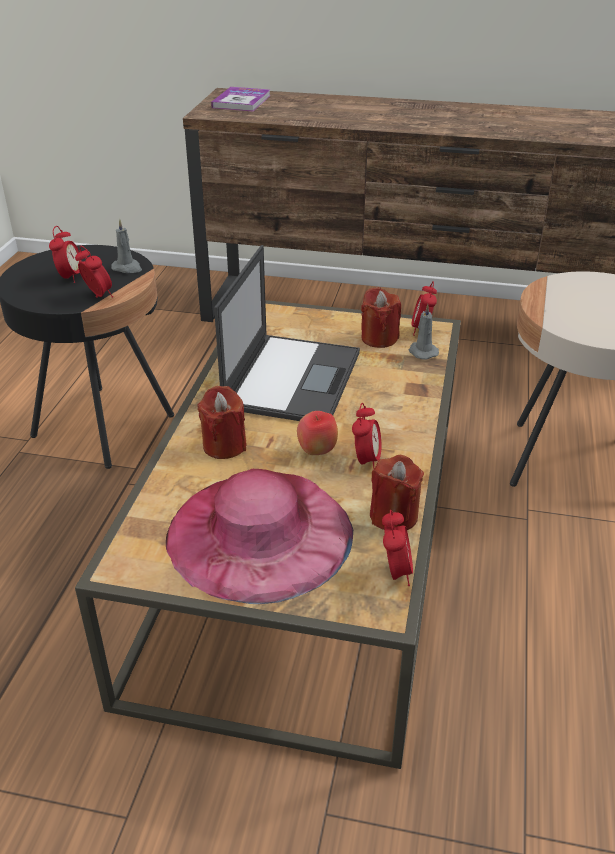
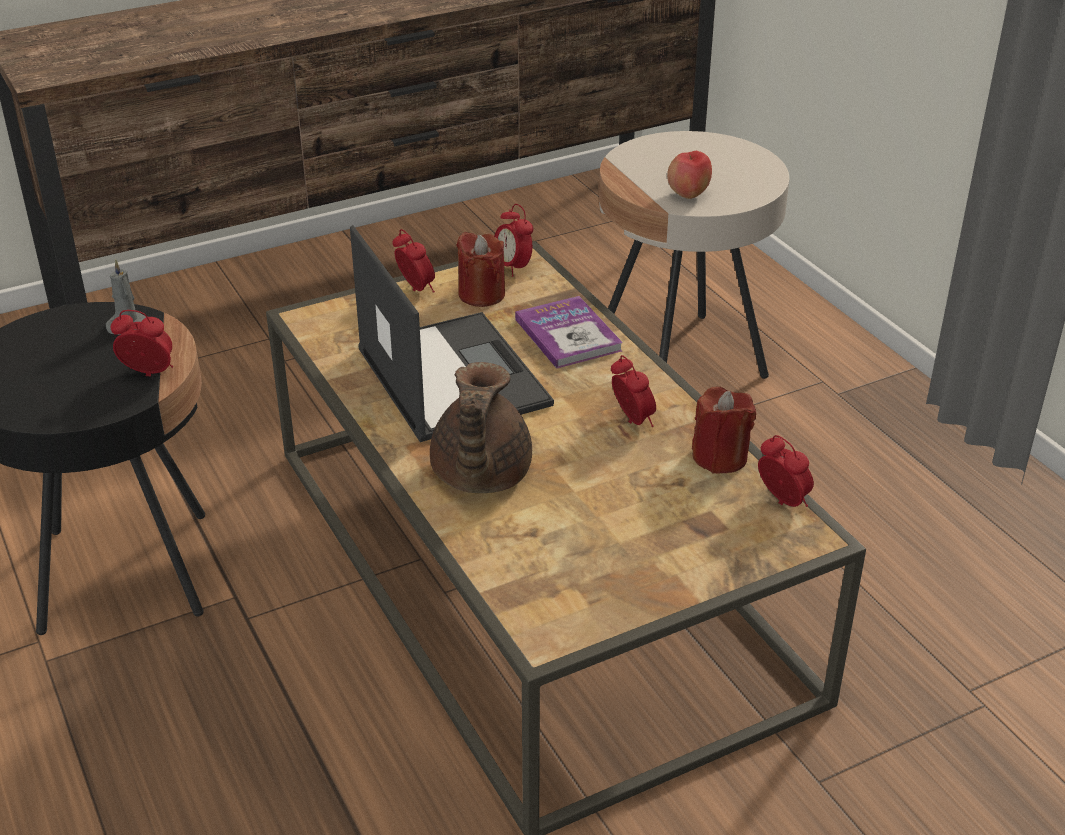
camera: 40 degrees left, 0 degrees up
alarm clock [49,226,82,283] -> alarm clock moved to [392,229,435,293]
pink hat [166,469,353,604] -> none
red candle [197,386,247,459] -> brown teapot [430,362,532,493]
book [211,87,270,111] -> book moved to [515,296,623,369]
apple [297,411,338,455] -> apple moved to [667,151,712,199]
grey candle [409,304,439,360] -> none

